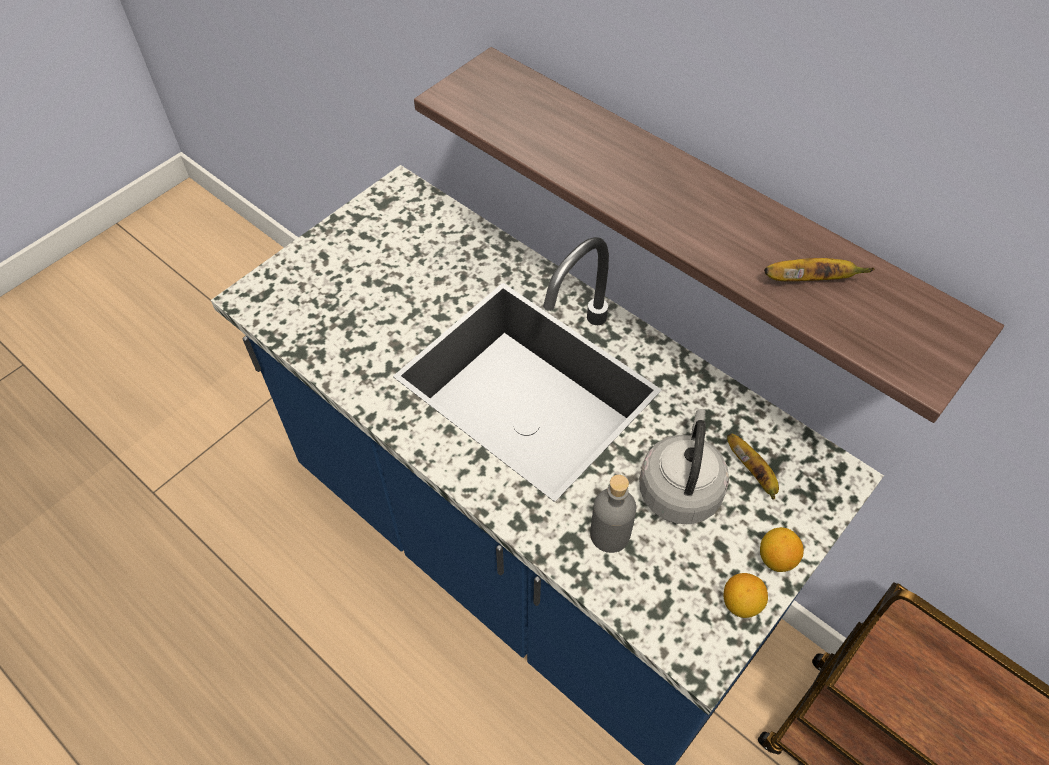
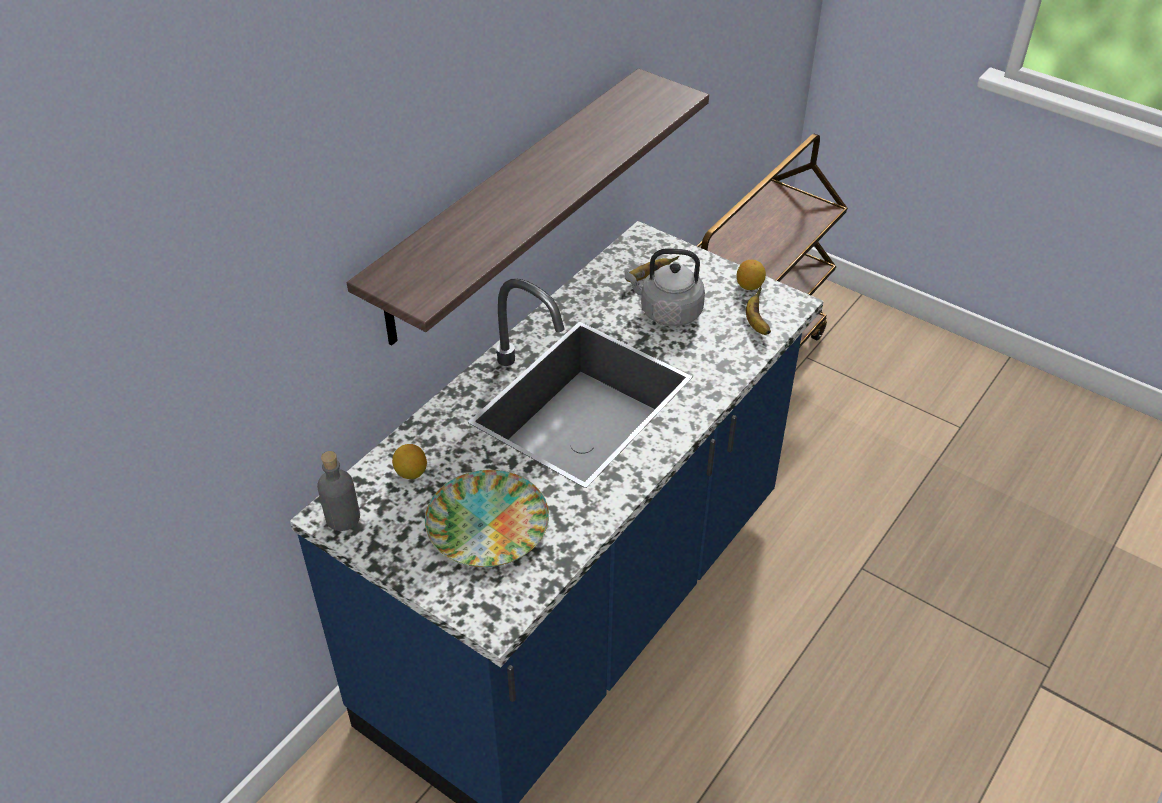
camera: 95 degrees left, 10 degrees down
grey bottle [590,475,636,553] -> grey bottle moved to [317,451,360,531]
lemon [760,527,804,572] -> lemon moved to [392,444,427,479]
banana [764,258,874,281] -> banana moved to [746,286,771,335]
none -> plate [425,470,549,567]

